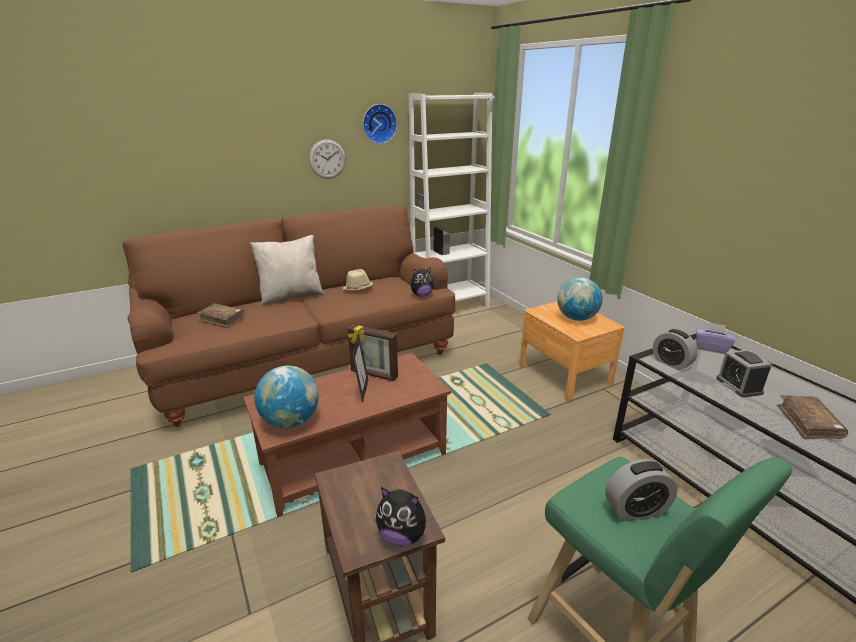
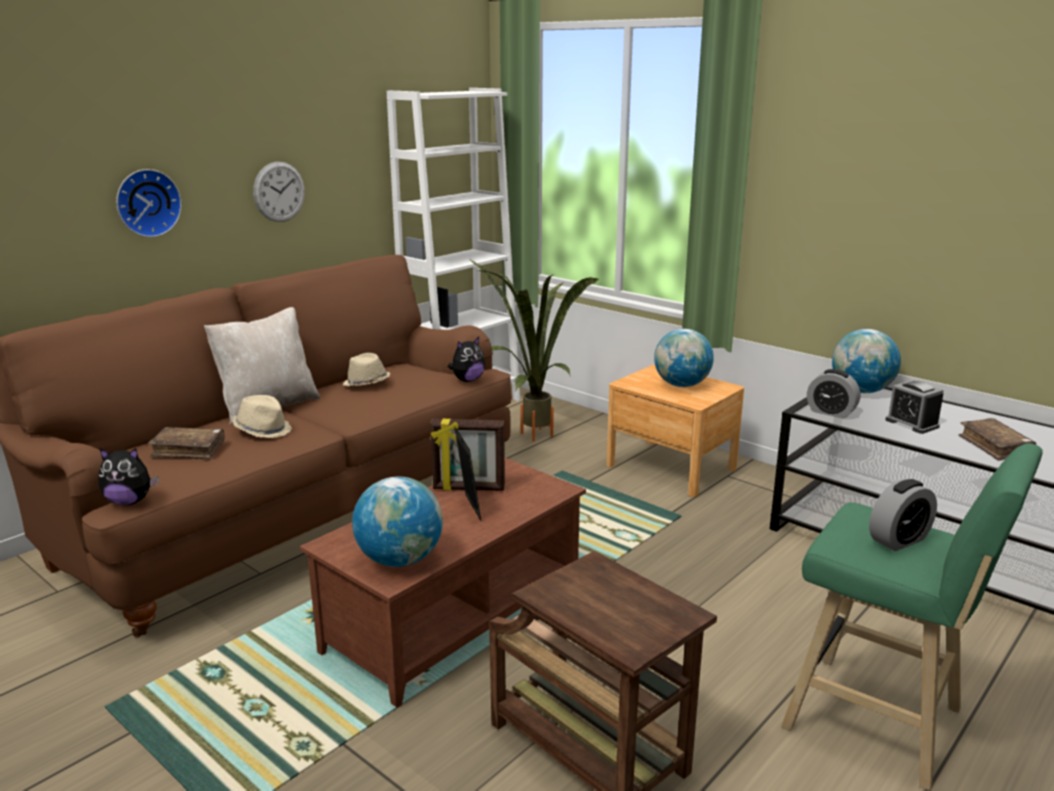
camera: 20 degrees left, 5 degrees down
wall clock [363,104,397,144] -> wall clock moved to [116,169,182,237]
plush toy [376,487,434,546] -> plush toy moved to [98,448,159,505]
purple tissue box [696,322,735,354] -> globe [832,329,901,393]
none -> beige hat [232,395,292,438]
none -> potted plant [469,259,600,442]

